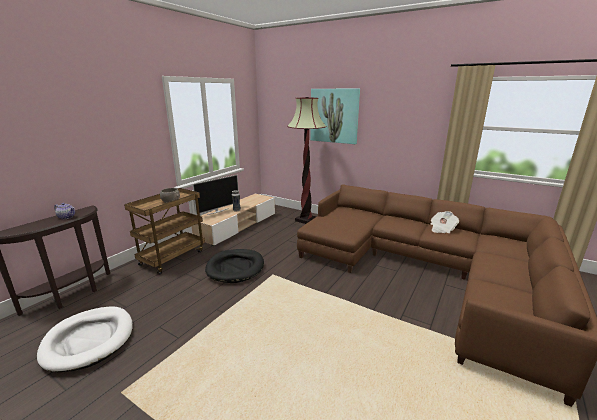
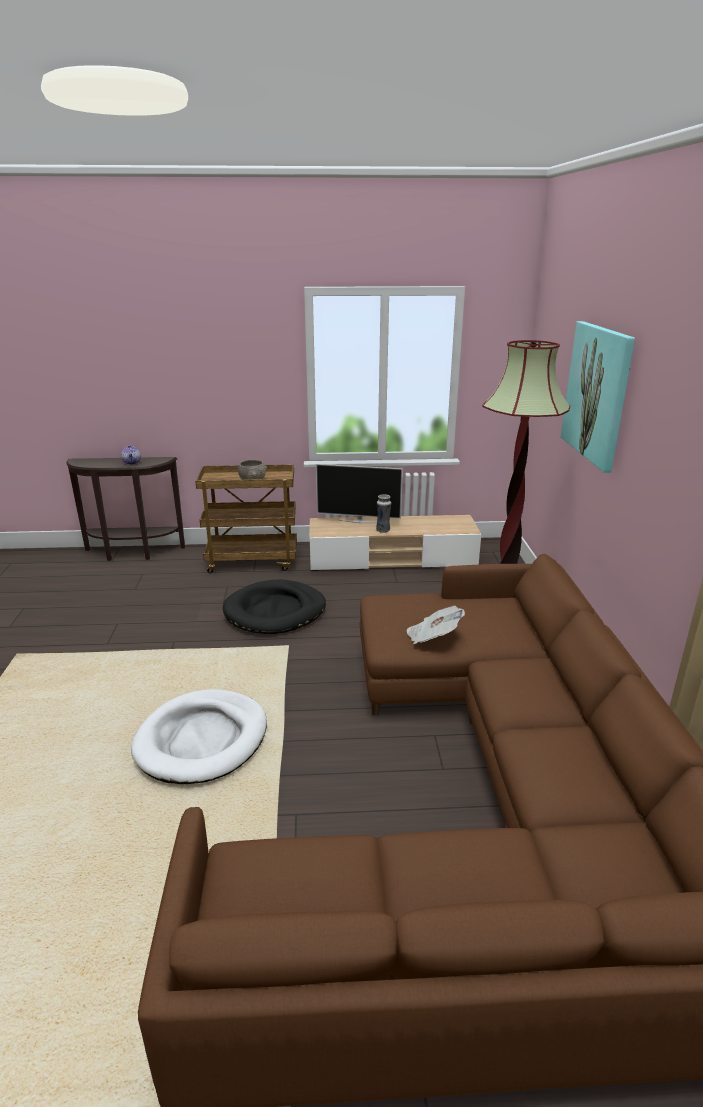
camera: 55 degrees right, 5 degrees up
white dog bed [37,306,133,372] -> white dog bed moved to [131,689,267,784]
newspaper [430,211,459,233] -> newspaper moved to [406,606,465,644]

